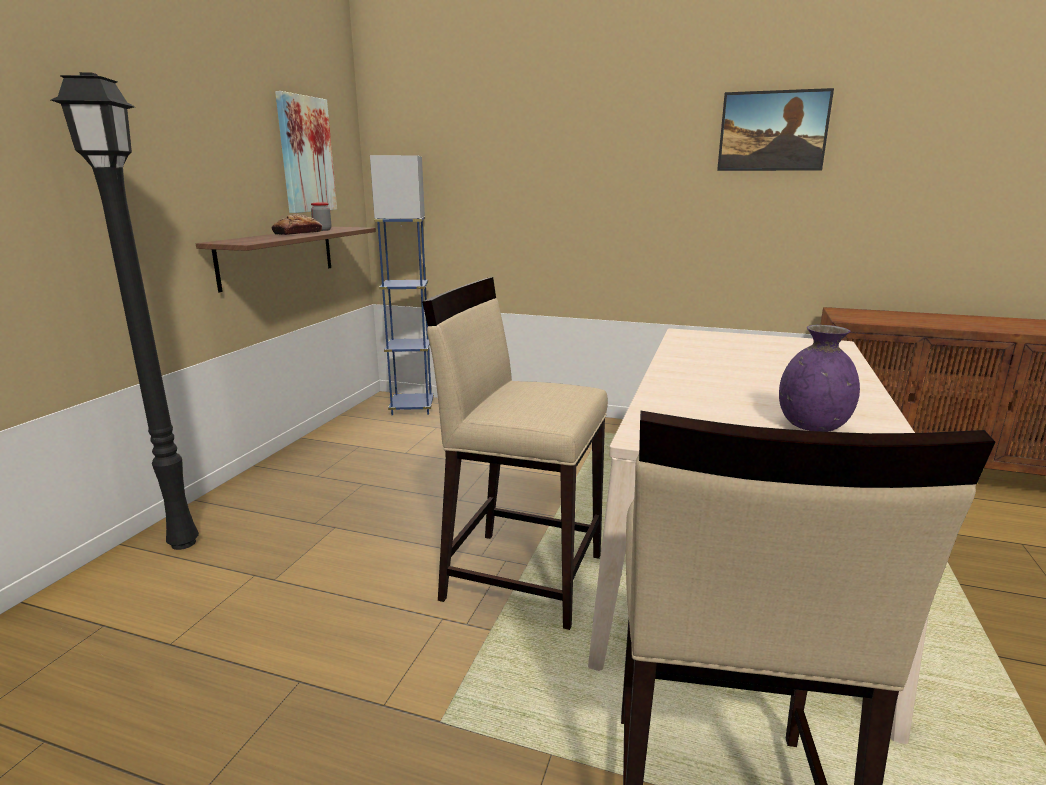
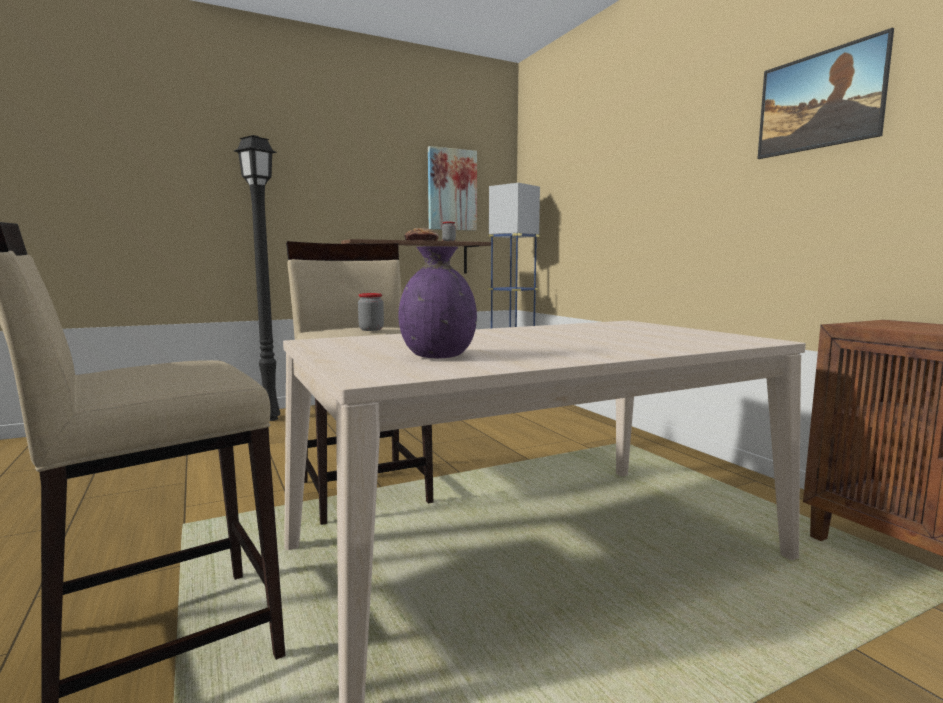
camera: 45 degrees right, 10 degrees down
none -> jar [358,293,384,331]

